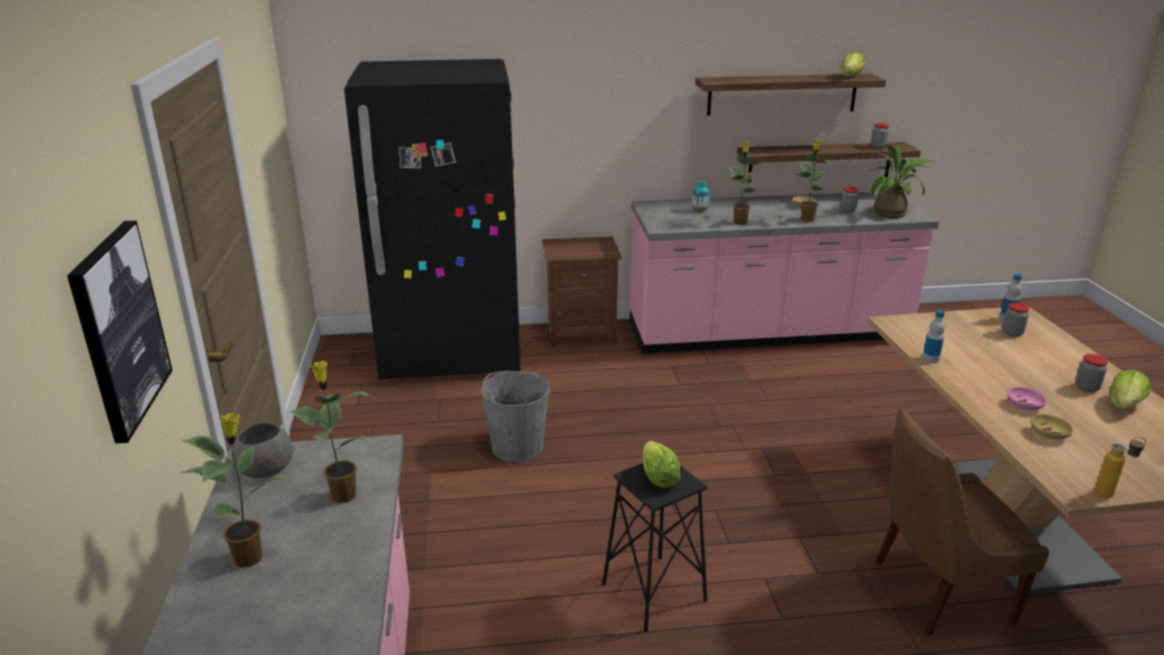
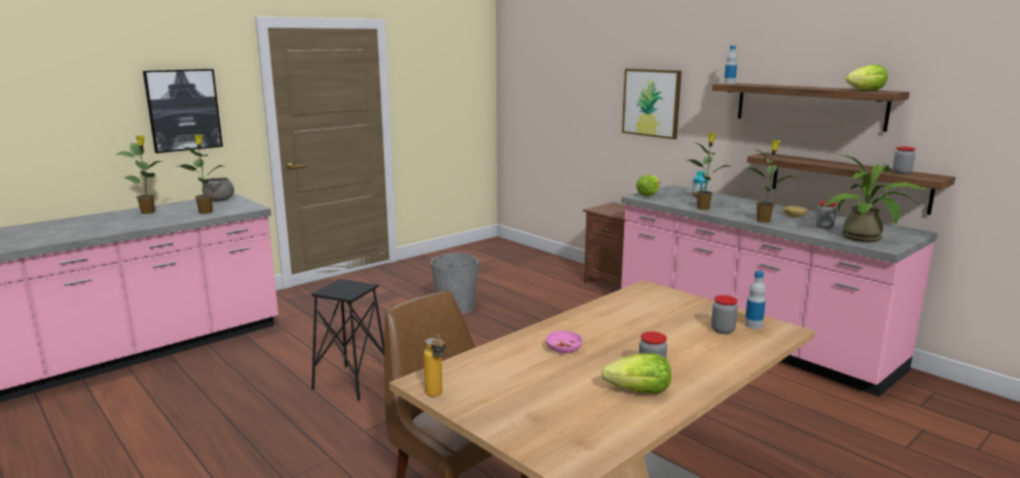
camera: 55 degrees right, 10 degrees down
black fridge [344,59,521,379] -> none
lettuce [643,441,681,488] -> lettuce moved to [636,175,660,196]
bottle [922,310,945,364] -> bottle moved to [724,46,737,84]
beige bowl [1031,414,1074,440] -> none
none -> picture [622,69,682,139]

